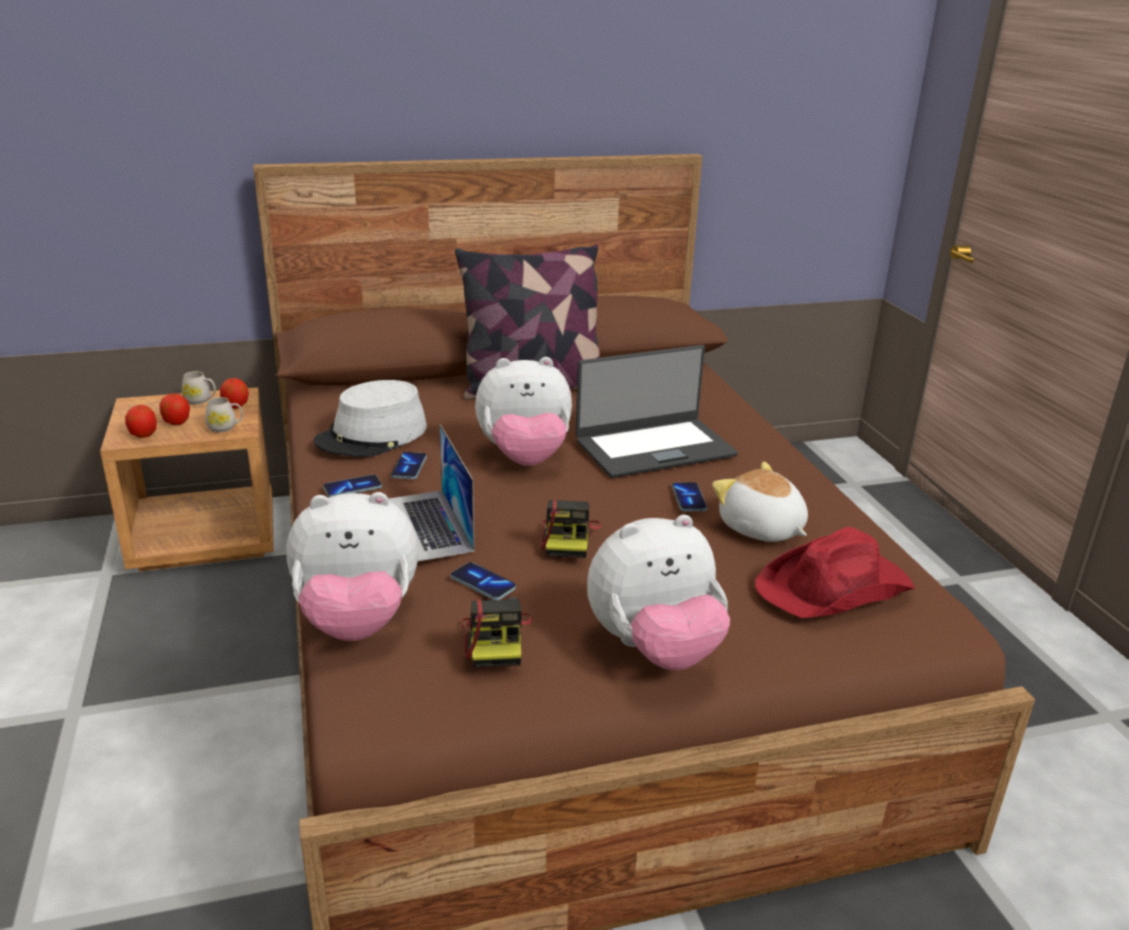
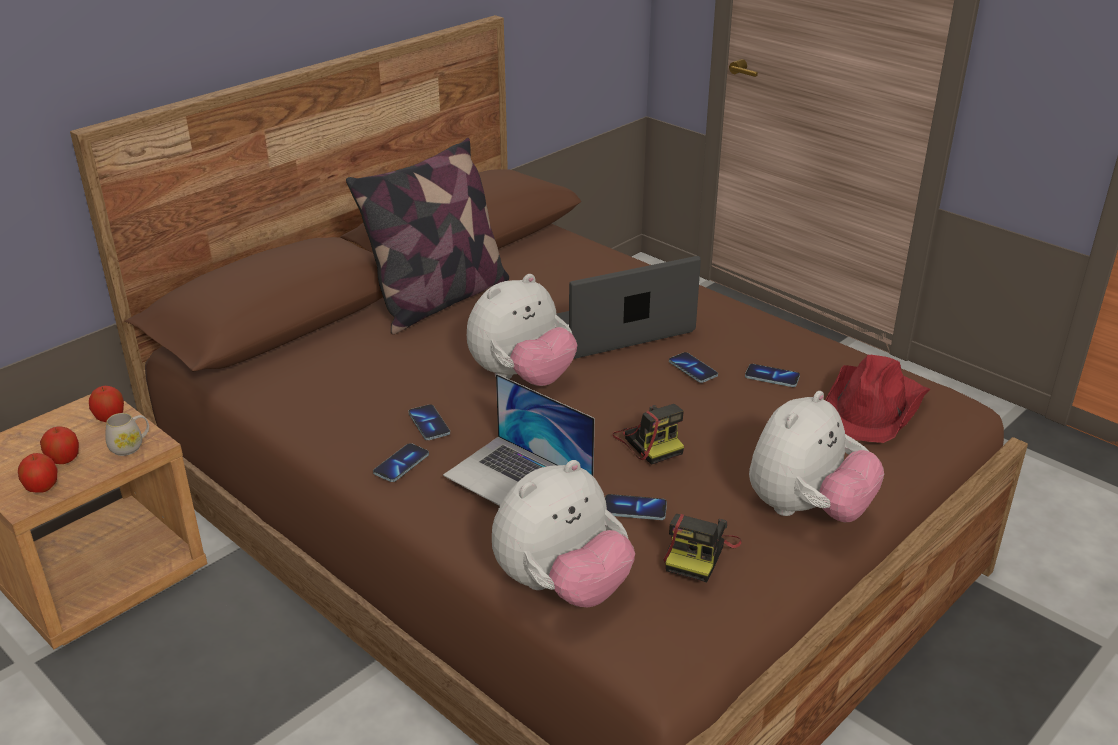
camera: 30 degrees left, 5 degrees up
white mug [182,371,216,405] -> none
grey hat [314,380,427,457] -> none
camera [461,597,532,668] -> camera turned 60 degrees clockwise [663,514,742,582]
laptop [575,345,738,478] -> laptop turned 150 degrees counterclockwise [557,256,701,359]
plush toy [712,462,808,542] -> phone [745,364,800,387]

